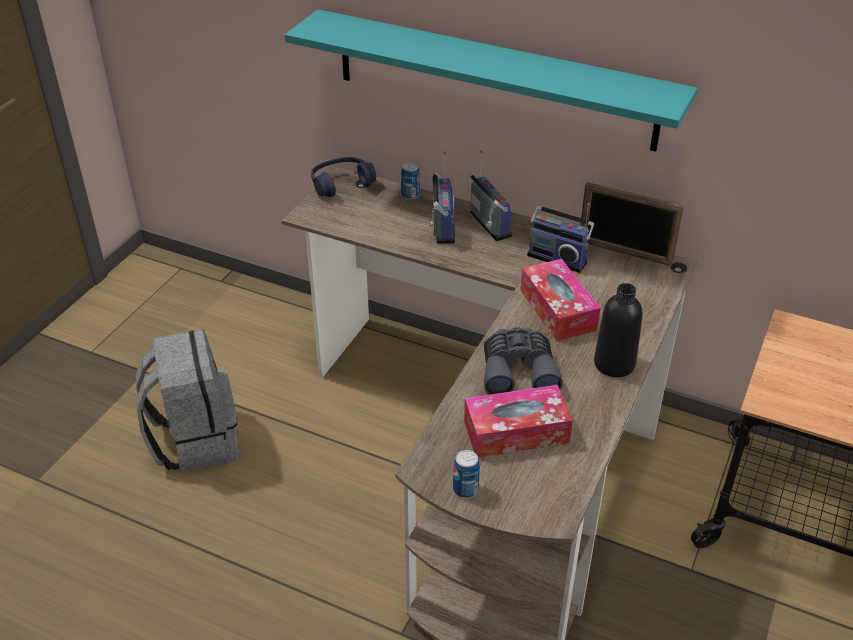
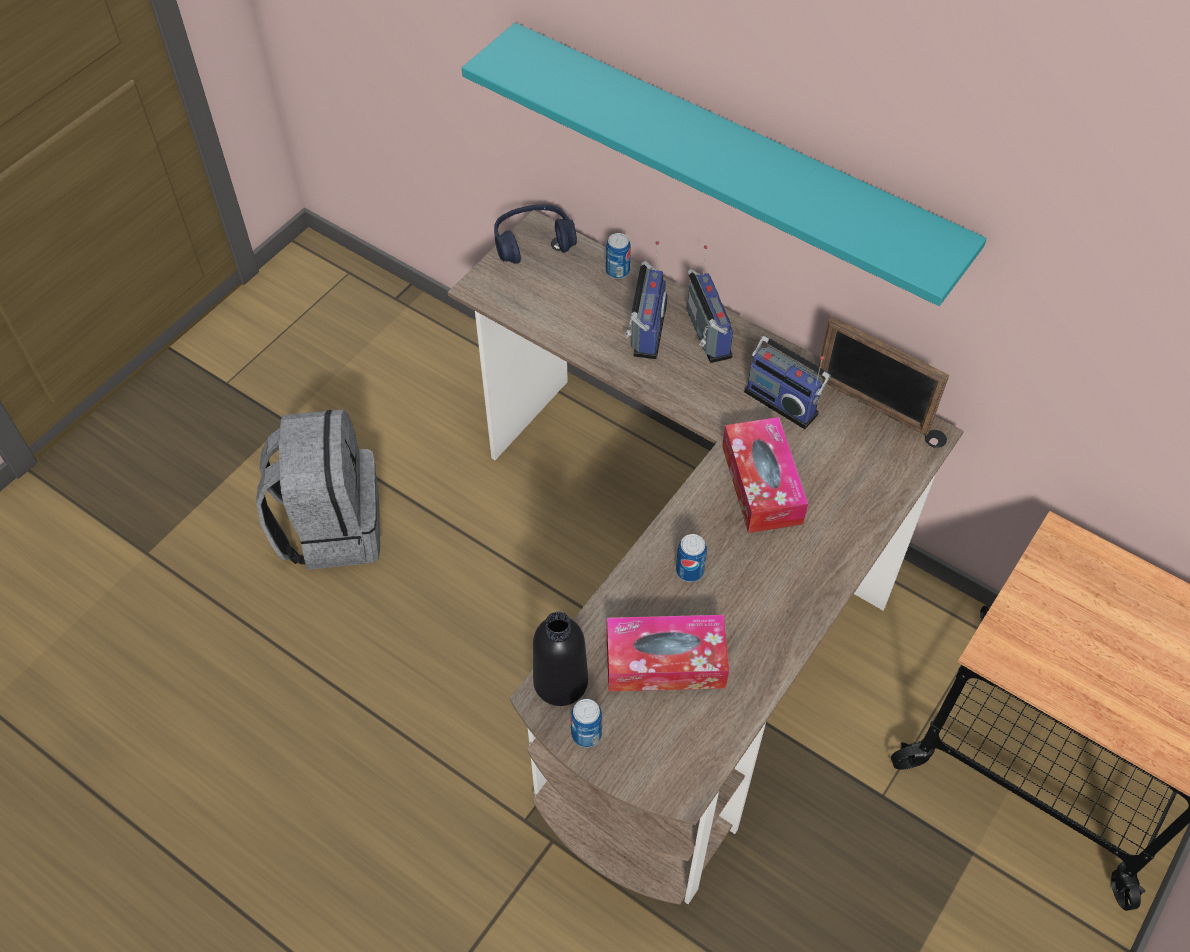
camera: 10 degrees right, 15 degrees up
grey binoculars [484,327,563,395] -> can [676,534,707,582]
black bottle [594,283,643,377] -> black bottle moved to [533,611,588,706]

